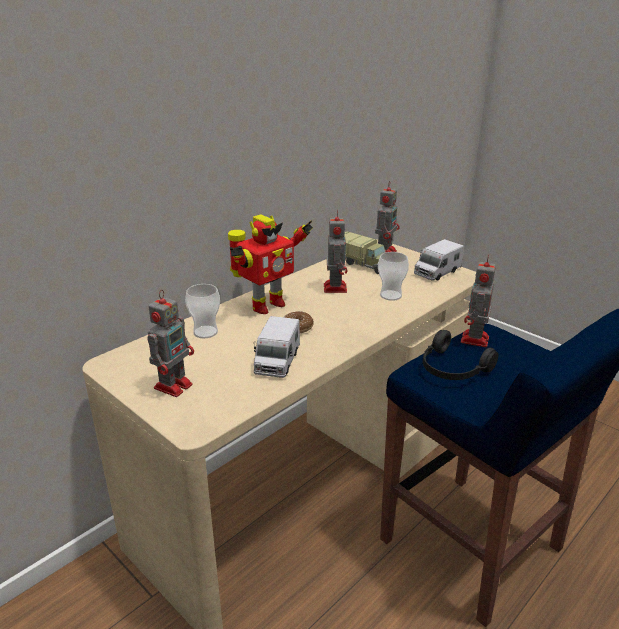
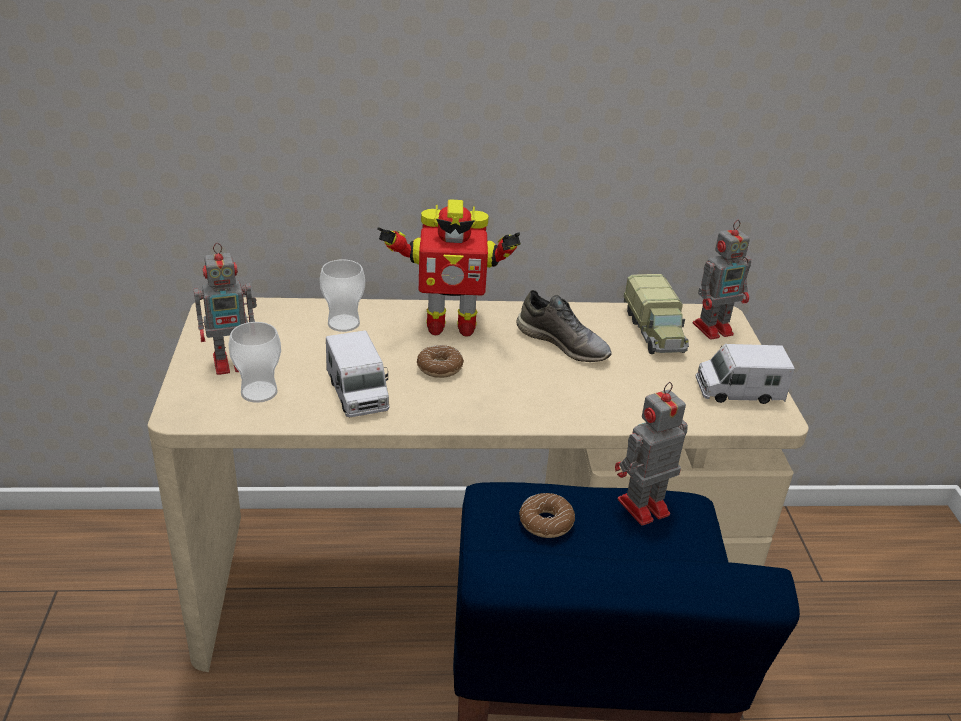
camera: 40 degrees right, 5 degrees up
toy truck [254,316,300,378] -> toy truck turned 75 degrees counterclockwise [326,330,390,417]
toy robot [324,210,347,293] -> grey shoe [516,290,612,362]
cup [378,252,409,301] -> cup moved to [229,322,281,403]
black headphones [423,330,498,380] -> donut [519,493,575,538]

